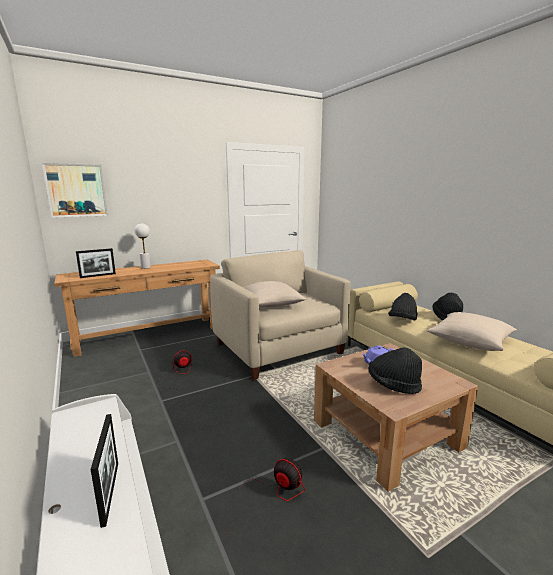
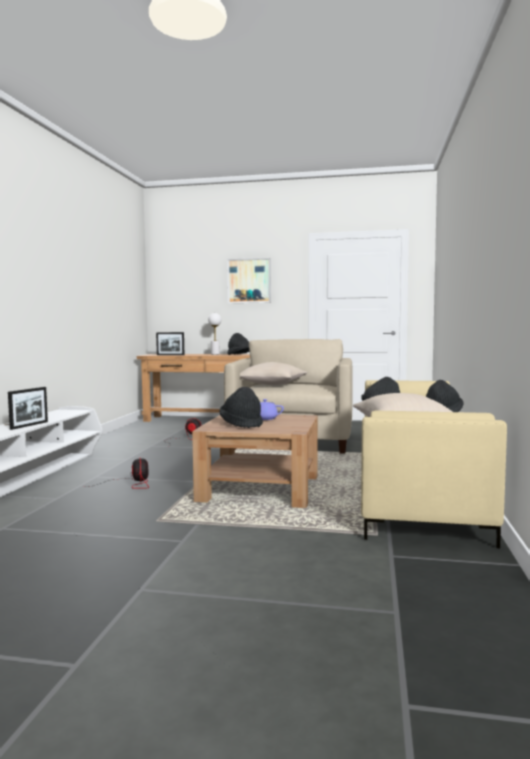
camera: 40 degrees right, 10 degrees down
picture [42,163,108,218] -> picture moved to [227,258,271,303]
none -> black hat [227,333,250,355]

